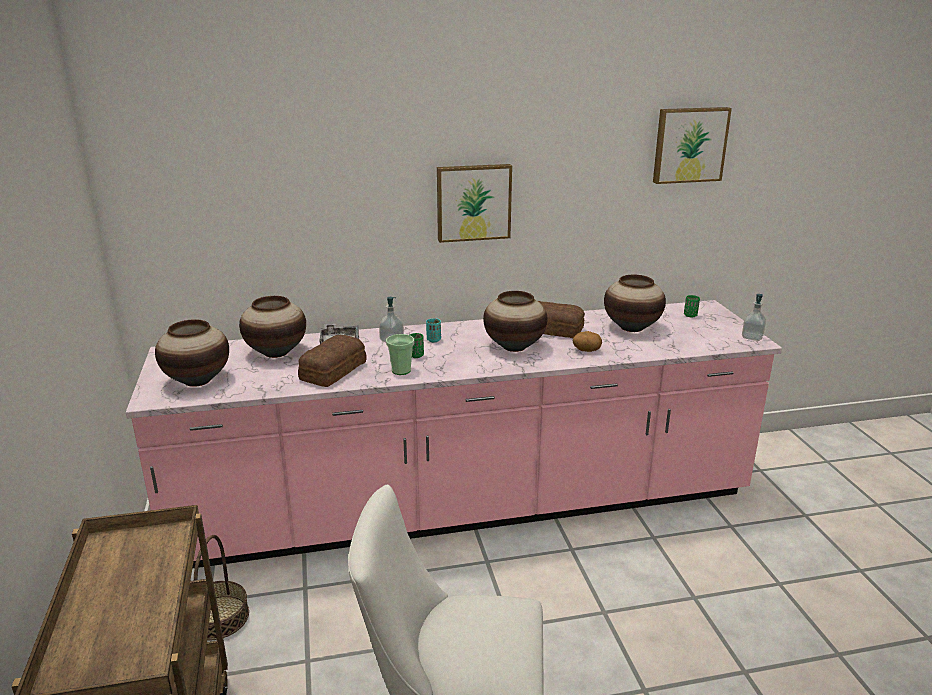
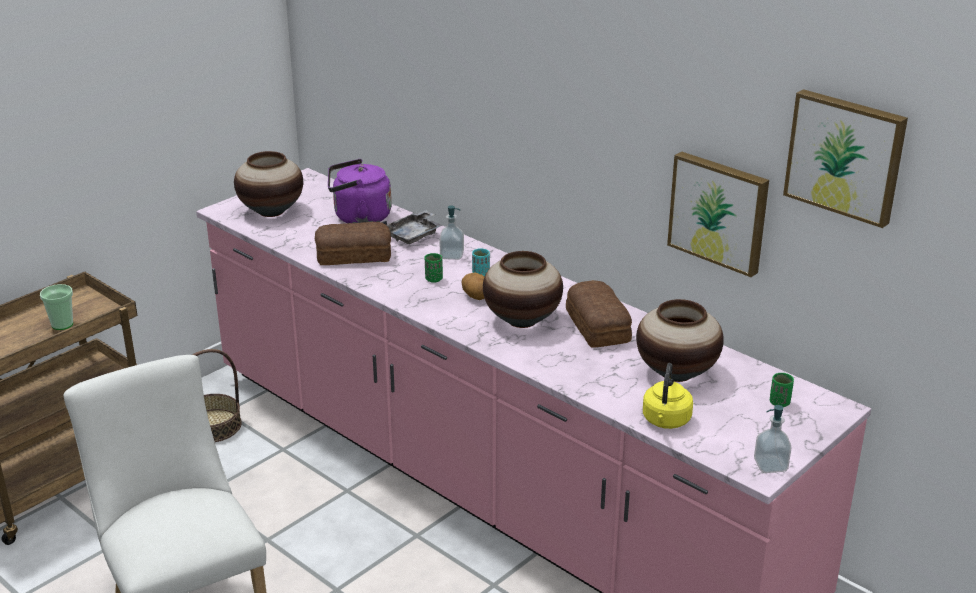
camera: 55 degrees right, 5 degrees up
vase [239,296,306,358] -> purple kettle [328,159,392,223]
cup [386,334,414,375] -> cup moved to [40,284,73,330]
picture [437,164,512,243] -> picture moved to [667,152,769,277]
potato [573,331,602,352] -> potato moved to [461,273,484,300]
none -> yellow kettle [643,363,693,429]

